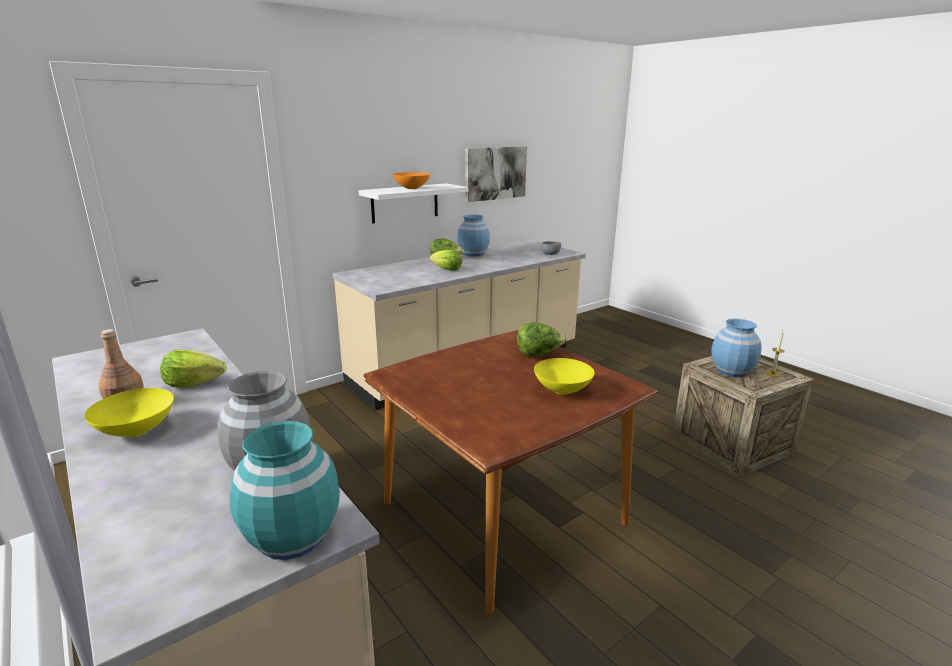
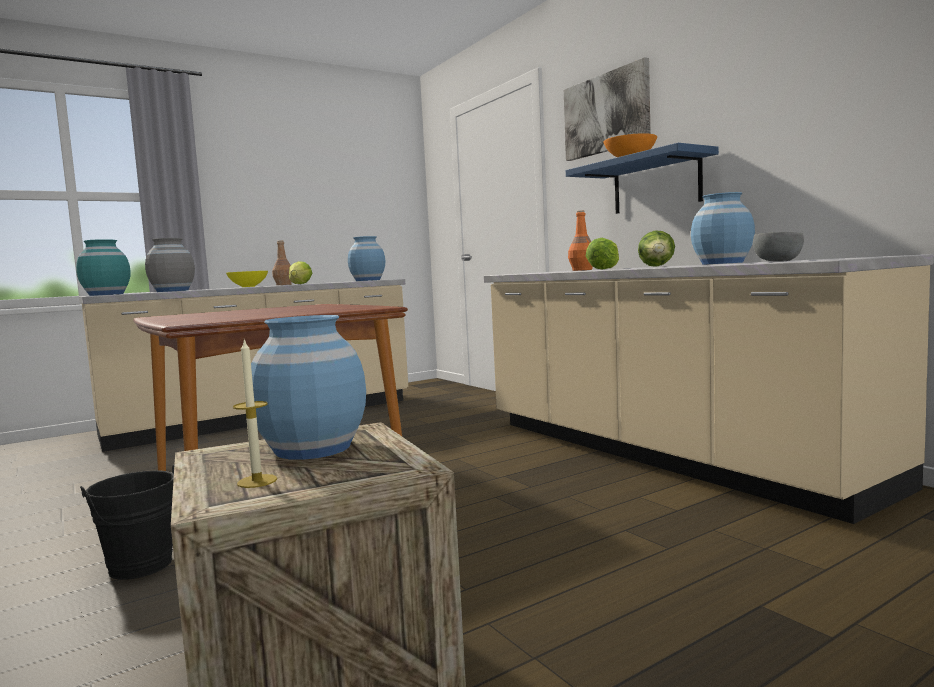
camera: 95 degrees right, 15 degrees down
white shelf [359,183,468,224] -> blue shelf [566,143,719,214]
picture [465,146,527,202] -> picture moved to [564,57,651,161]
lettuce [517,322,567,357] -> none
yellow bowl [534,358,595,395] -> none
none -> black bucket [80,465,174,580]
none -> blue vase [348,236,385,281]
none -> orange bottle [568,210,593,271]

